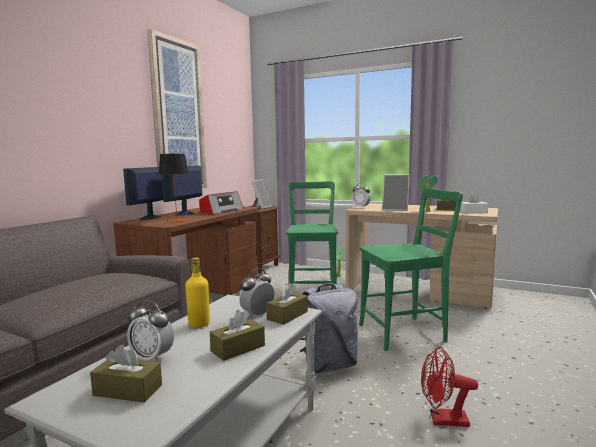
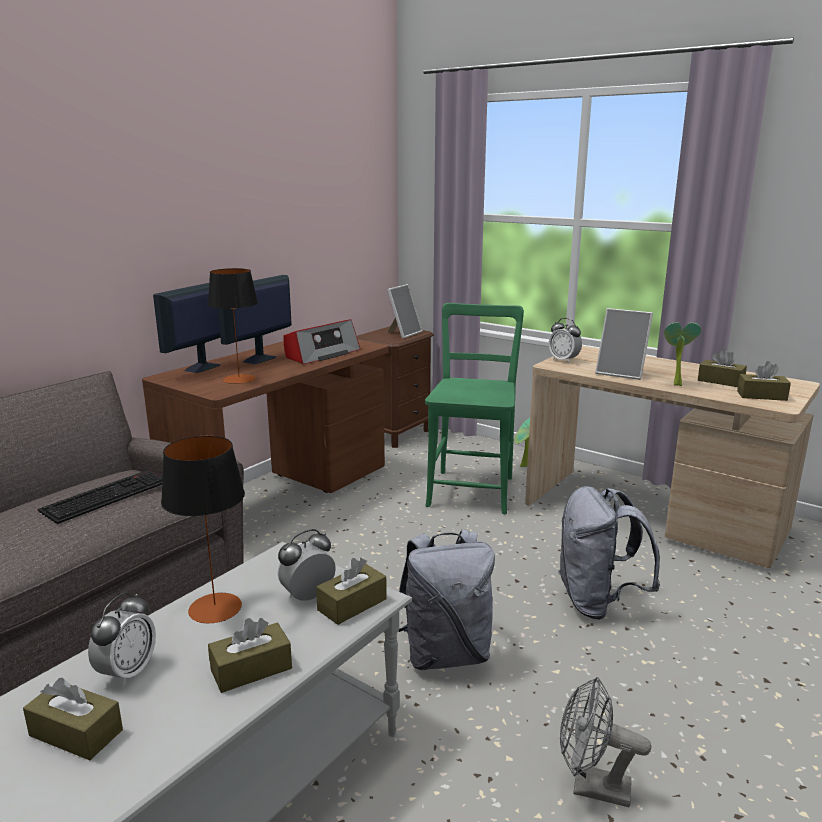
camera: 10 degrees right, 10 degrees up
alarm clock [127,300,174,362] -> alarm clock turned 105 degrees counterclockwise [88,592,156,687]
picture [147,29,207,188] -> none
yellow bottle [185,258,210,328] -> table lamp [161,436,245,623]
green chair [359,188,463,351] -> grey backpack [558,486,660,620]
red fan [421,347,478,427] -> grey fan [560,677,651,807]
white tissue box [460,193,488,214] -> brown tissue box [737,361,791,401]
none -> keyboard [38,470,163,524]

